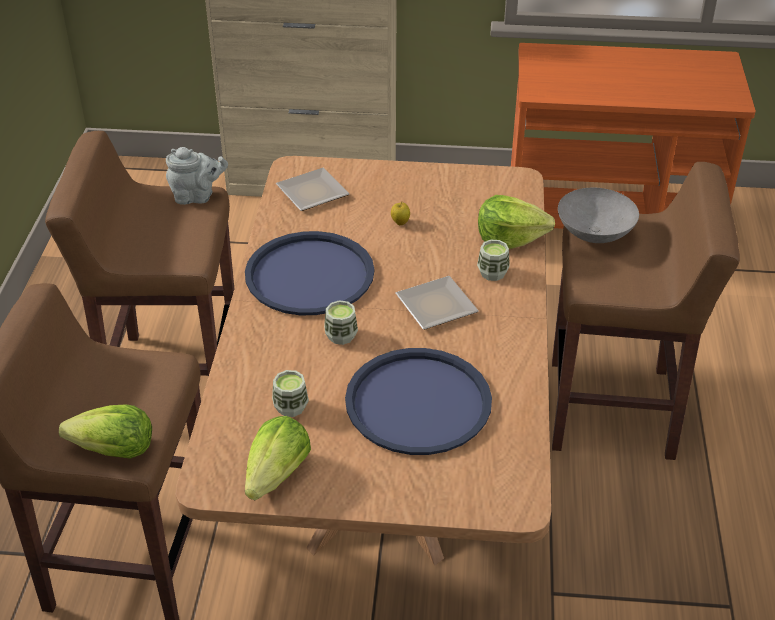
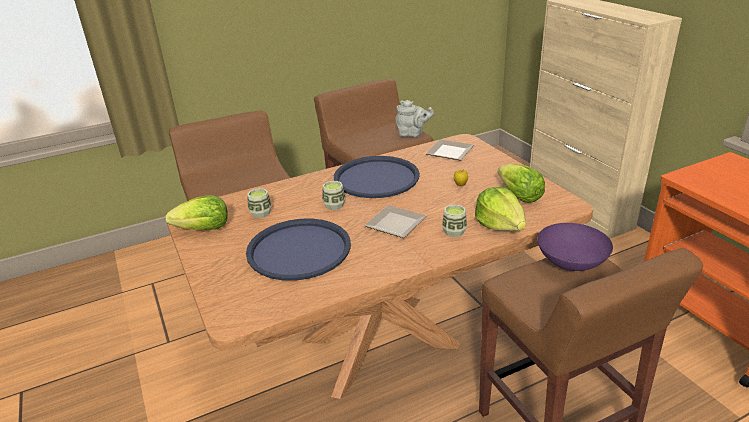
camera: 60 degrees right, 10 degrees down
lettuce [59,404,152,459] -> lettuce moved to [498,164,545,203]
grey teapot [166,147,228,205] -> grey teapot turned 45 degrees counterclockwise [396,100,434,137]
grey bowl [558,188,639,243] -> purple bowl [537,223,613,271]

